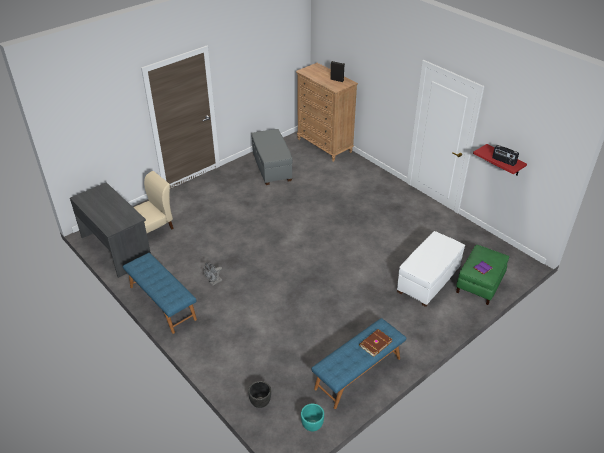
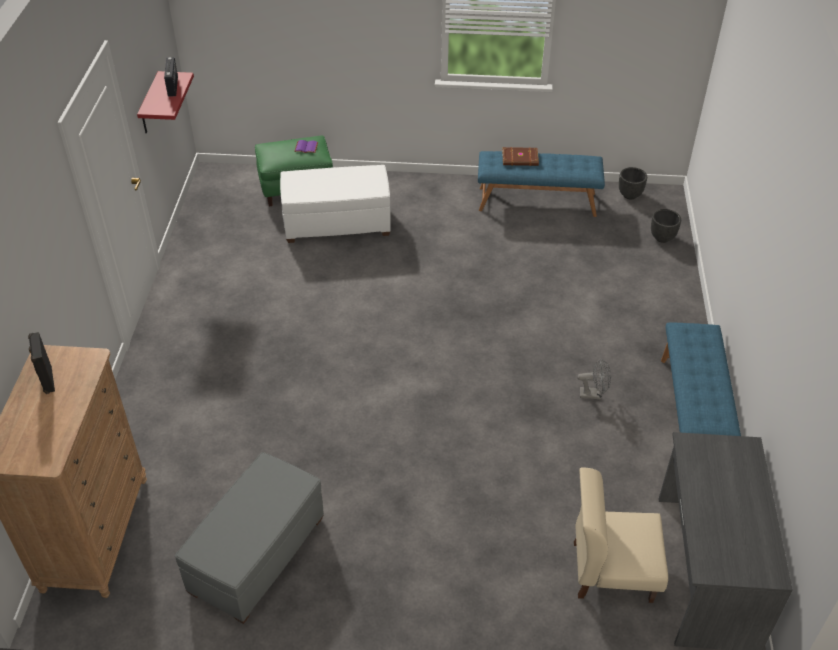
camera: 135 degrees left, 5 degrees up
turquoise planter [301,404,324,431] -> black planter [619,167,647,200]

